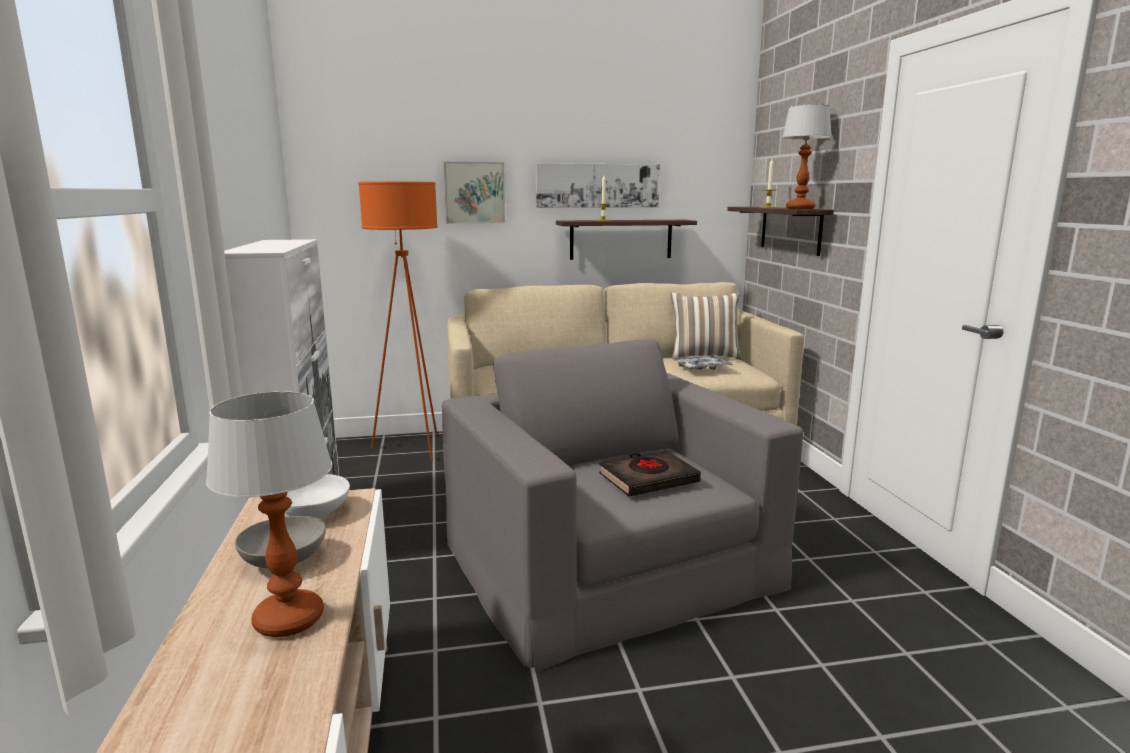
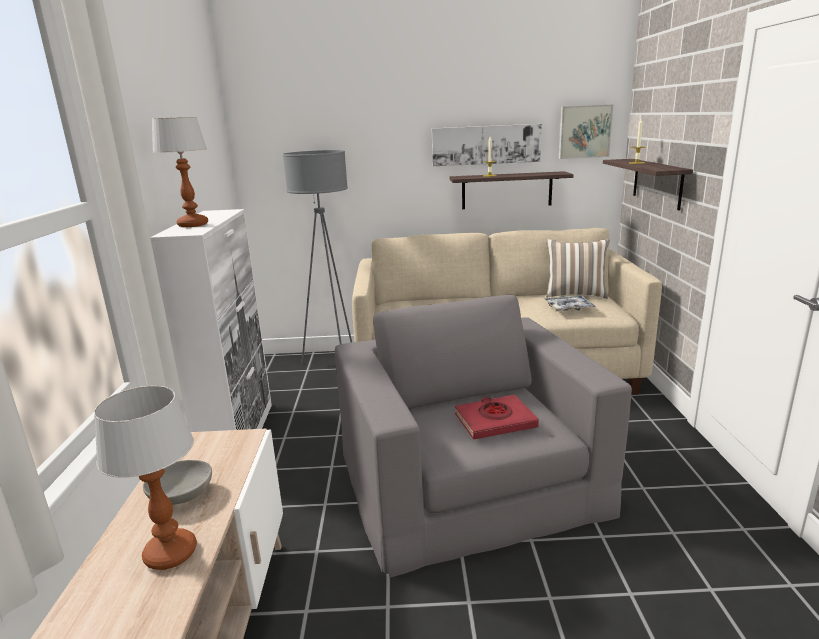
camera: 10 degrees right, 5 degrees up
white bowl [285,474,350,518] -> none
orange floor lamp [358,181,438,461] -> grey floor lamp [283,150,352,365]
picture [444,162,505,223] -> picture moved to [558,105,613,159]
black book [599,450,701,496] -> red book [455,395,539,440]
table lamp [782,104,832,209] -> table lamp moved to [152,117,208,227]

